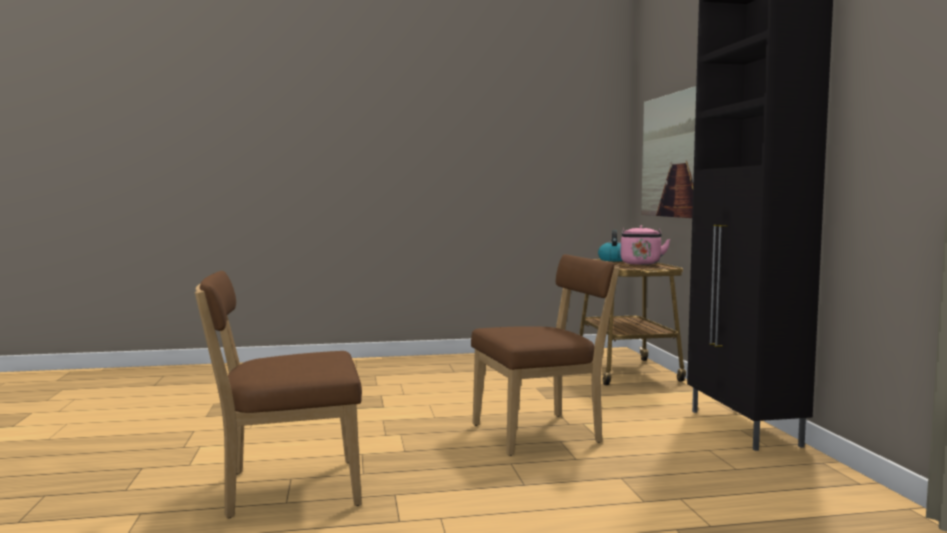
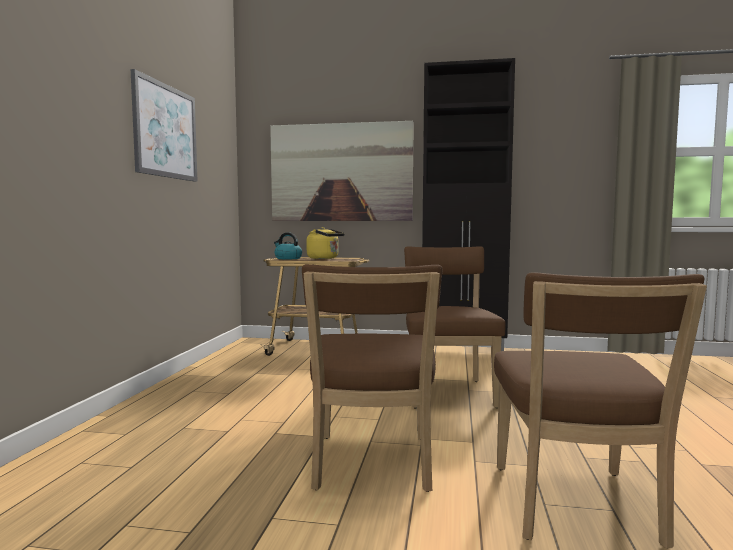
camera: 70 degrees left, 0 degrees up
pink kettle [621,225,671,265] -> yellow kettle [307,227,345,259]
none -> picture [131,69,197,182]
none -> brown chair [302,264,442,492]

